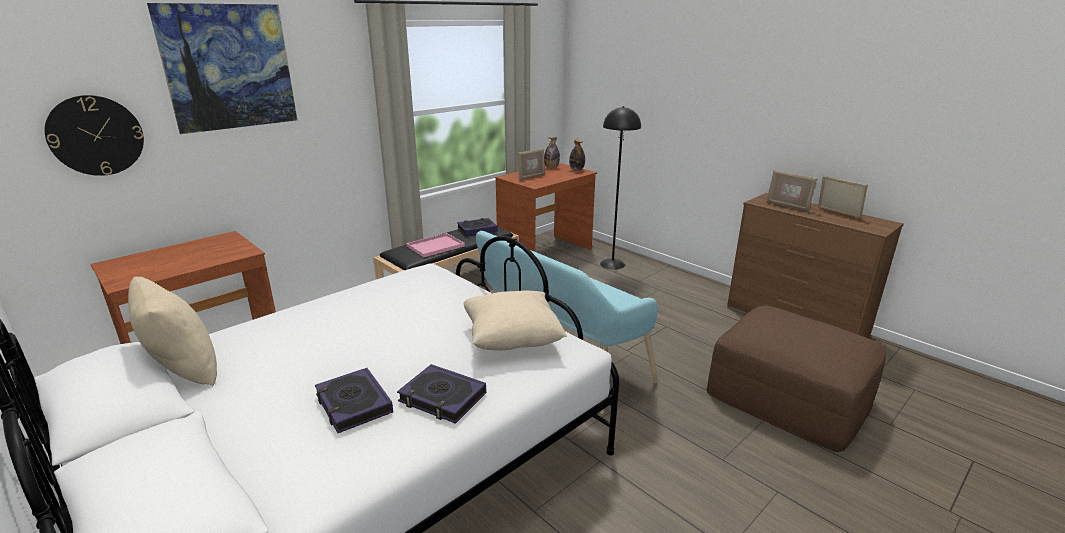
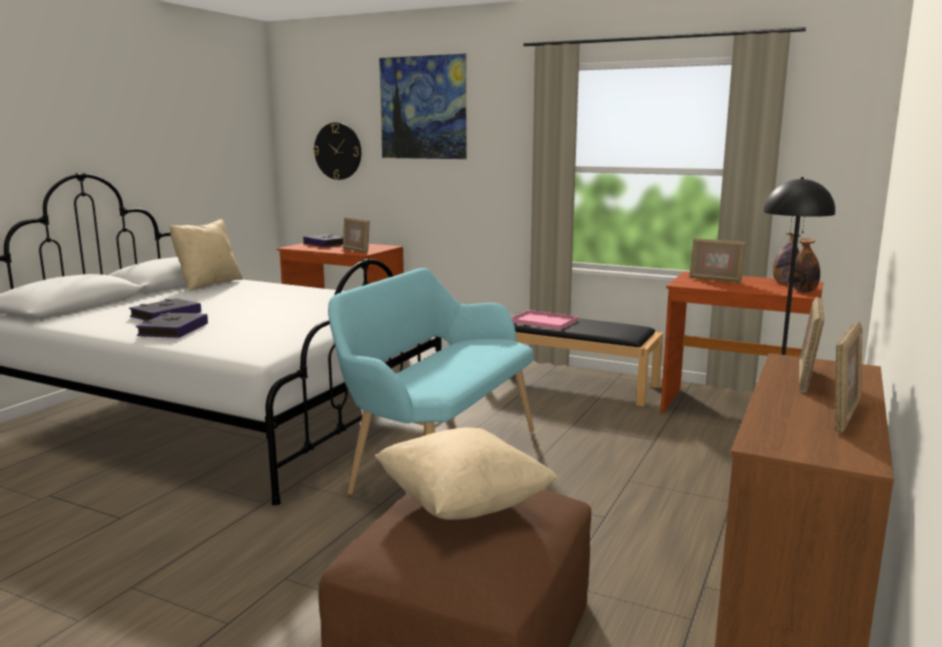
camera: 70 degrees right, 10 degrees down
book [457,218,498,236] -> book moved to [303,234,343,247]
beige pillow [464,291,567,351] -> beige pillow moved to [375,428,558,520]
none -> picture frame [343,217,370,253]

